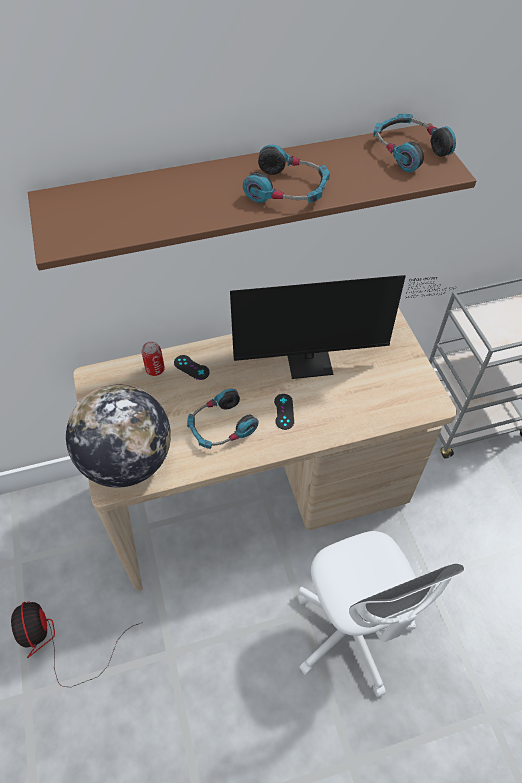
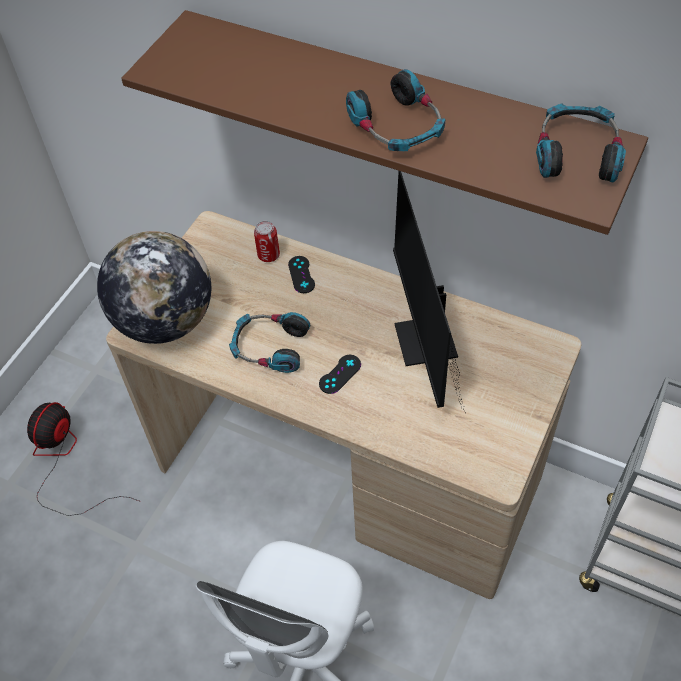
camera: 45 degrees right, 0 degrees up
monitor [230,275,454,379] -> monitor turned 45 degrees clockwise [393,171,466,412]

